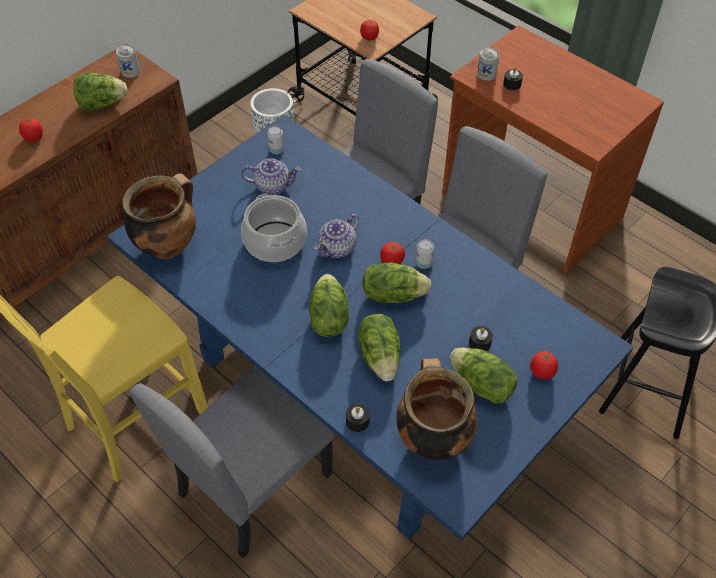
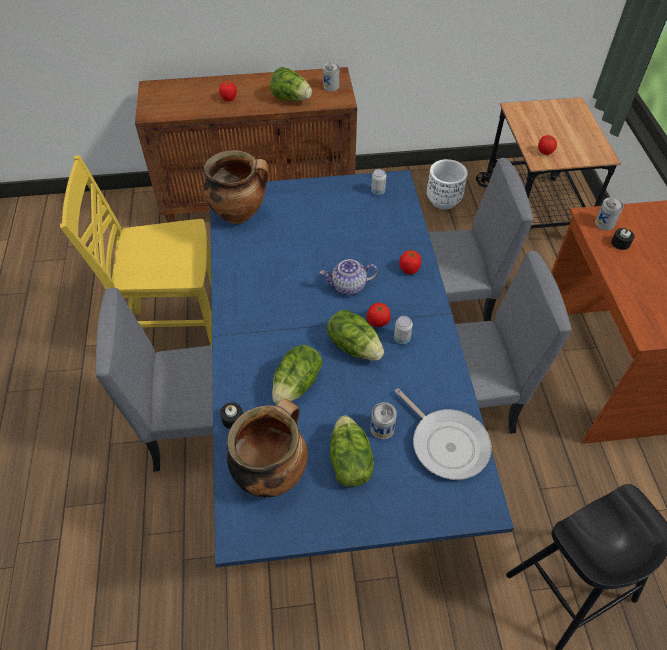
camera: 40 degrees right, 0 degrees up
teapot [241,158,301,195] -> none
cooking pot [241,194,307,262] -> none
lettuce [309,274,349,337] -> none
black candle [469,326,493,351] -> can [370,402,397,440]
tomato [530,351,558,379] -> tomato moved to [399,250,421,275]
none -> frying pan [395,388,492,480]

